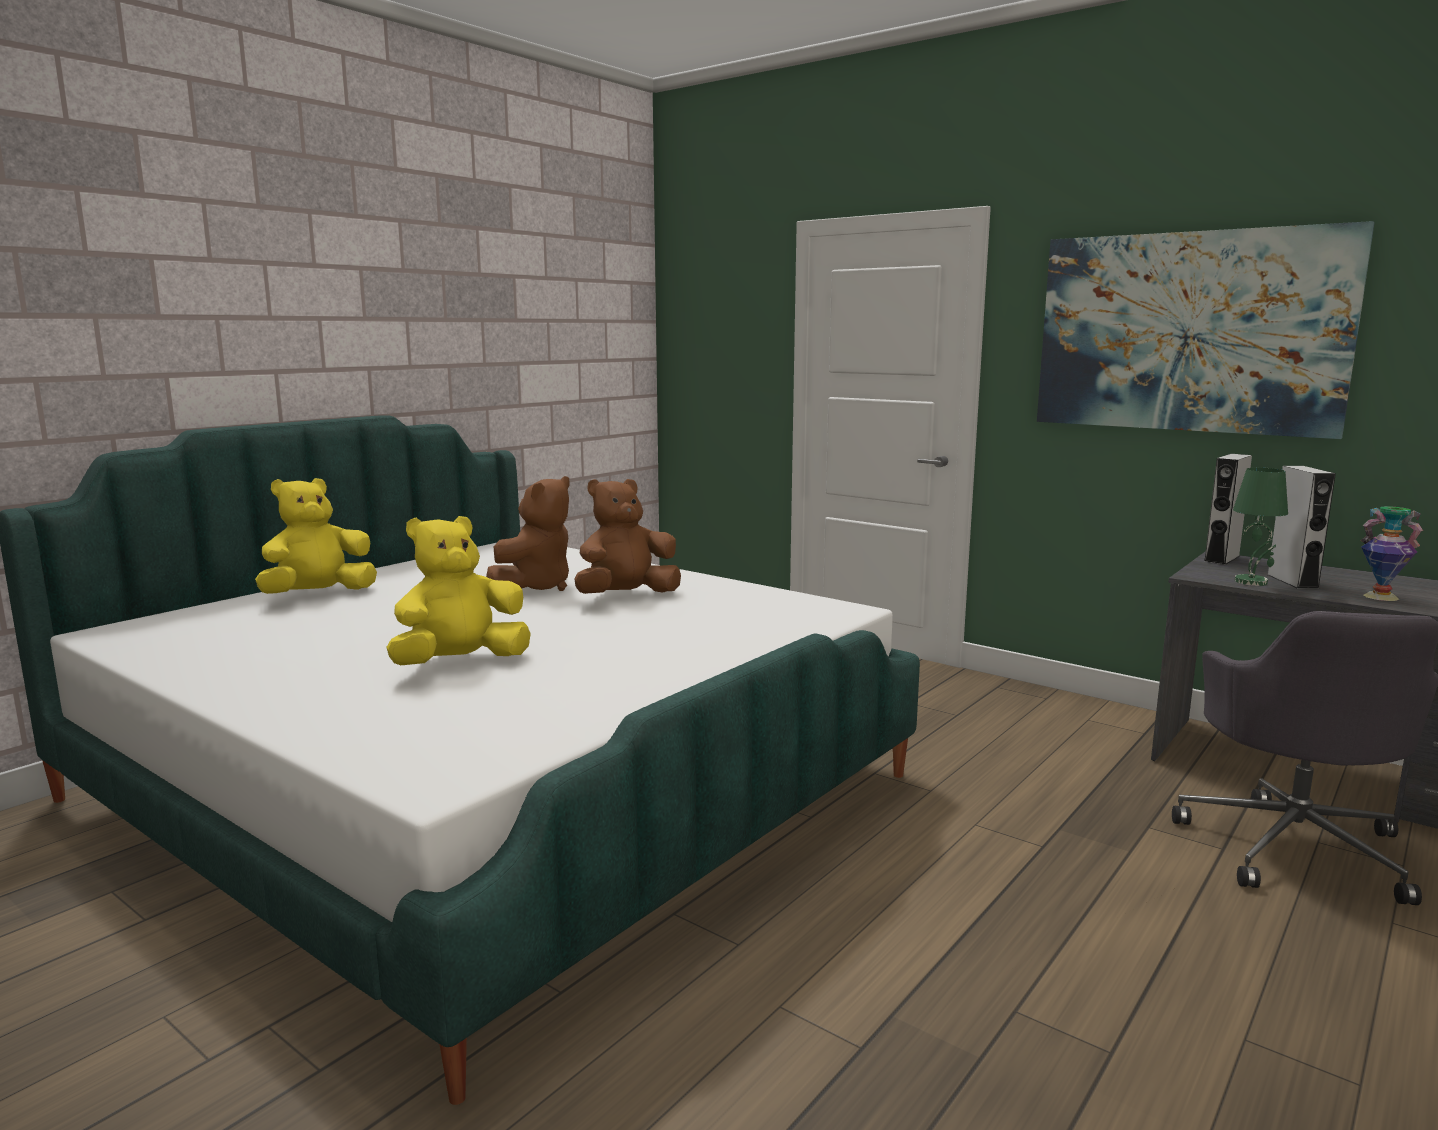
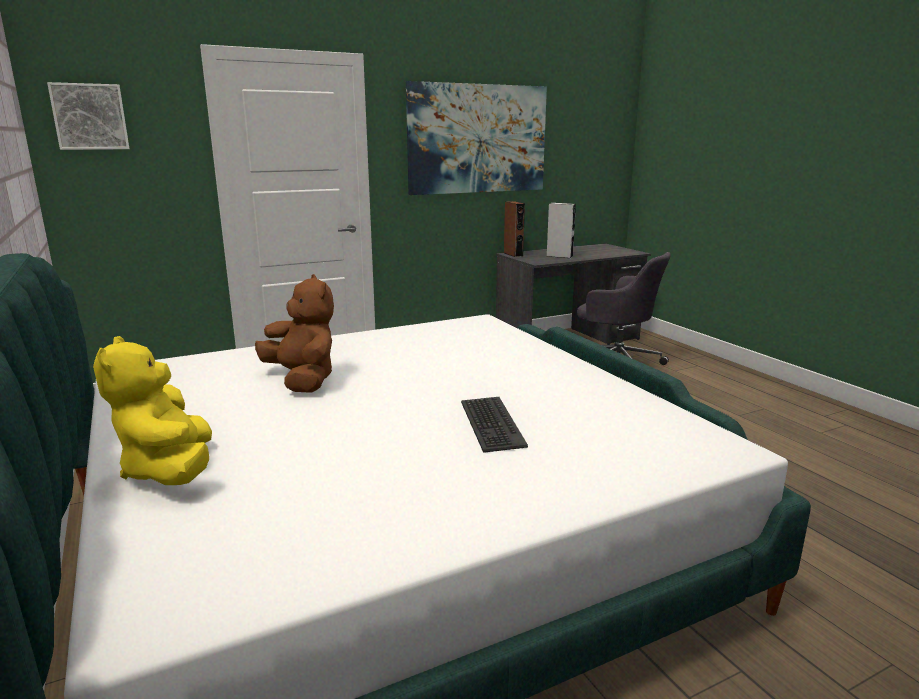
camera: 65 degrees left, 5 degrees up
yellow plush toy [386,516,531,665] -> keyboard [461,397,528,453]
brown plush toy [575,479,681,594] -> none
grey speaker [1204,454,1252,565] -> brown speaker [504,201,525,257]
green table lamp [1233,467,1288,586] -> none
vase [1361,506,1423,601] -> none
none -> picture [47,82,129,150]

